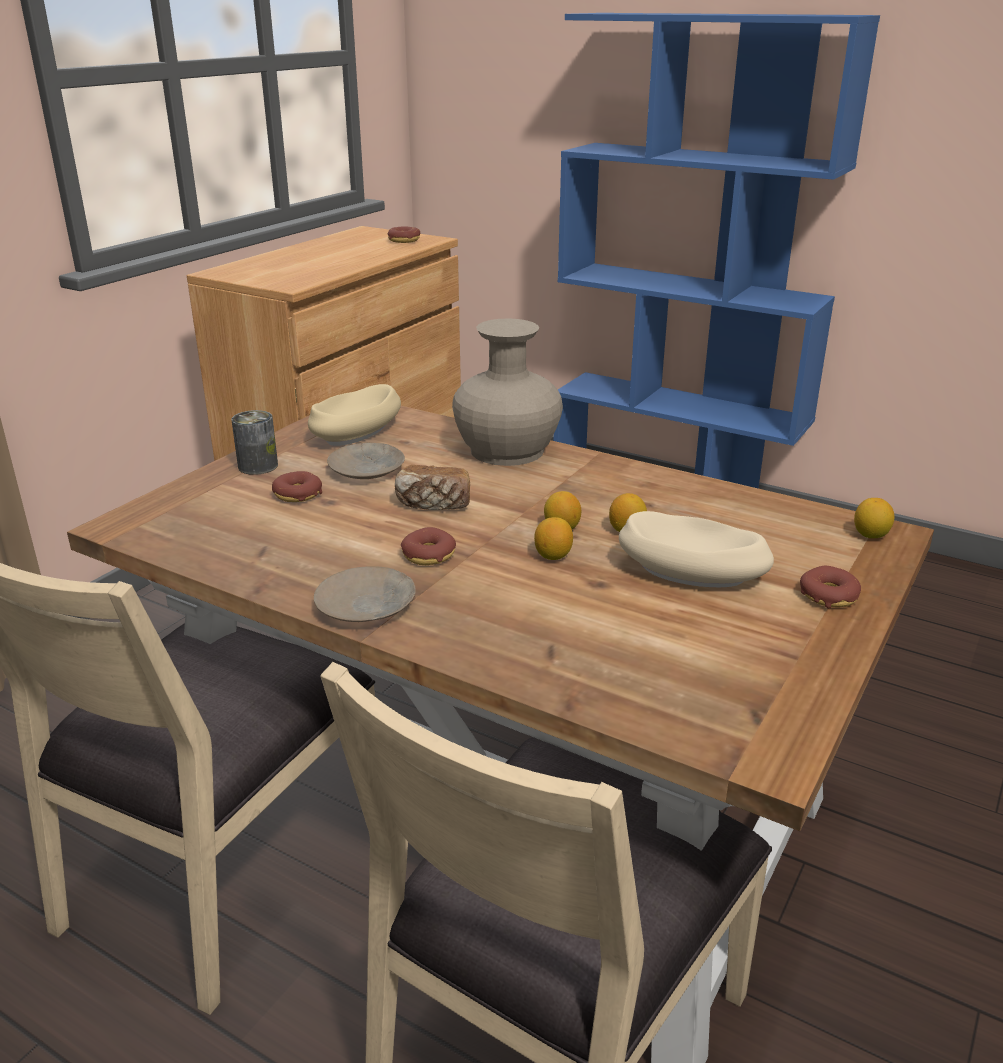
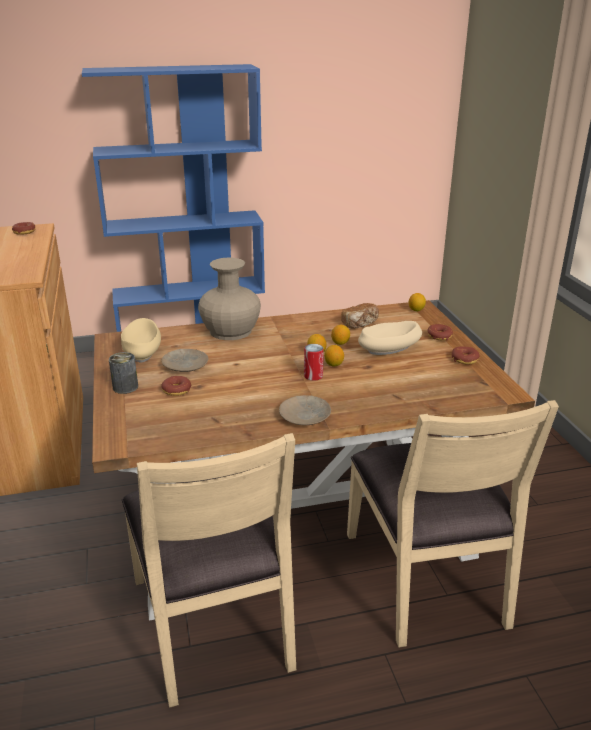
camera: 45 degrees left, 0 degrees up
bread [395,465,470,510] -> bread moved to [341,303,379,329]
donut [401,527,456,565] -> donut moved to [452,346,480,365]
none -> can [304,344,324,381]

